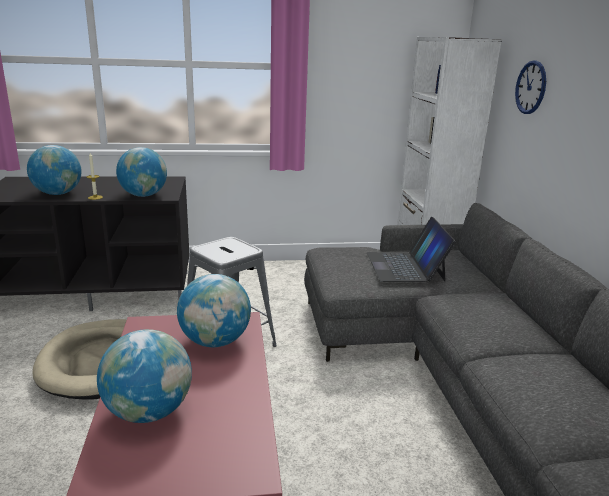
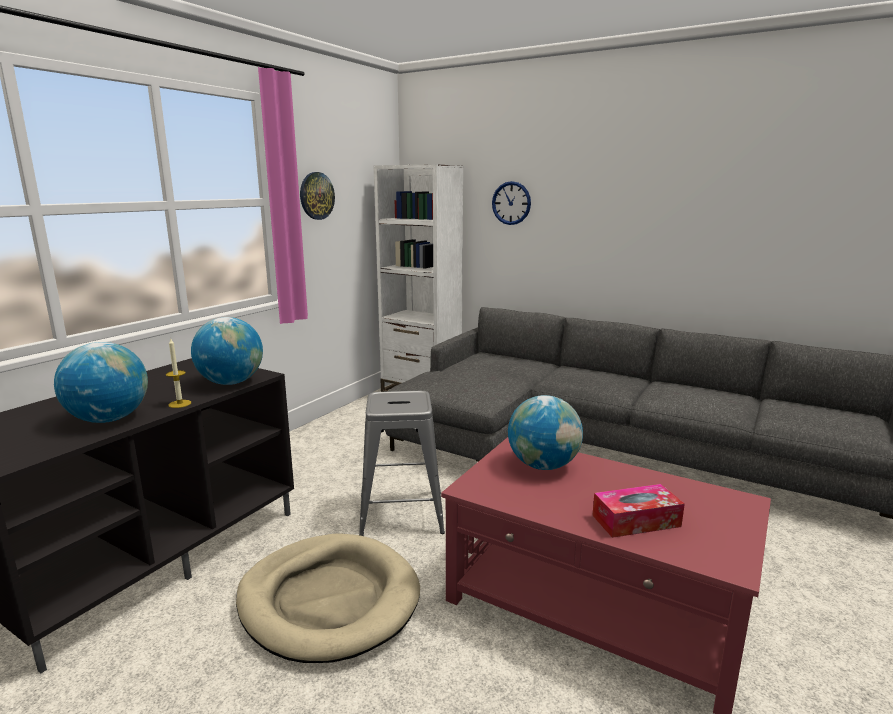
camera: 50 degrees left, 5 degrees down
globe [97,329,192,423] -> tissue box [592,484,685,538]
laptop [367,217,456,282] -> none
none -> wall clock [300,172,335,220]

